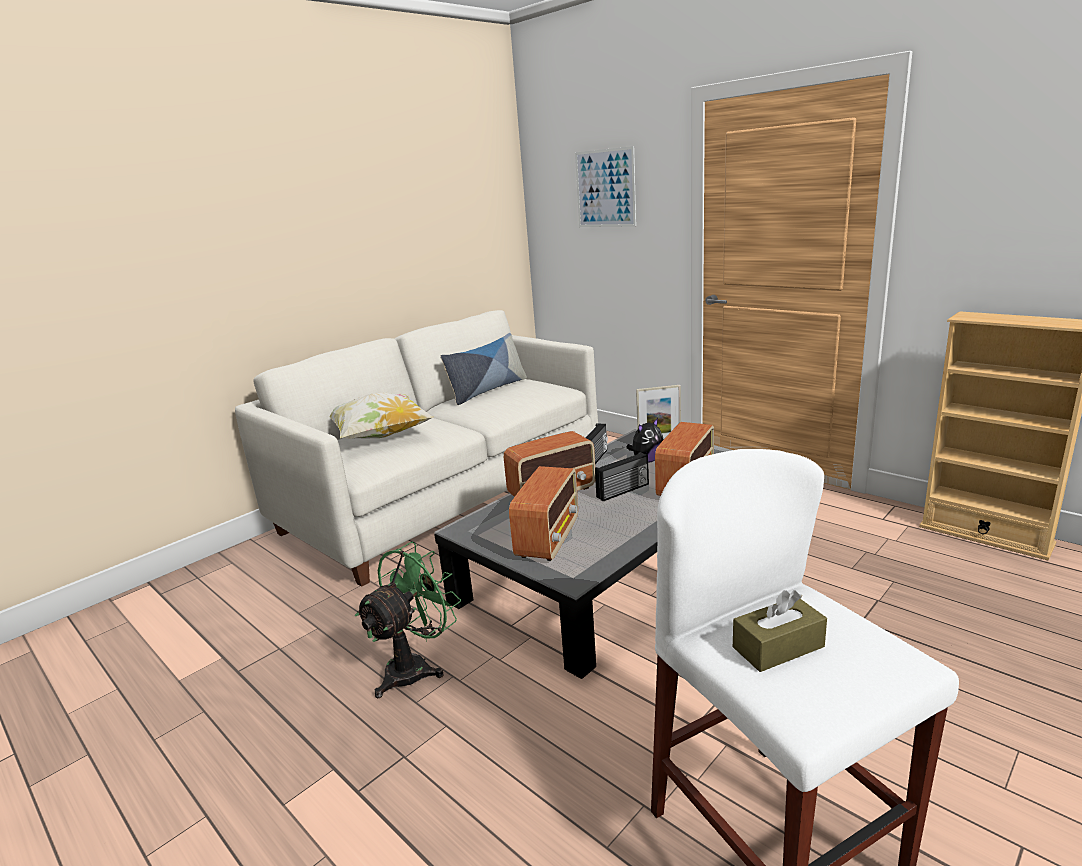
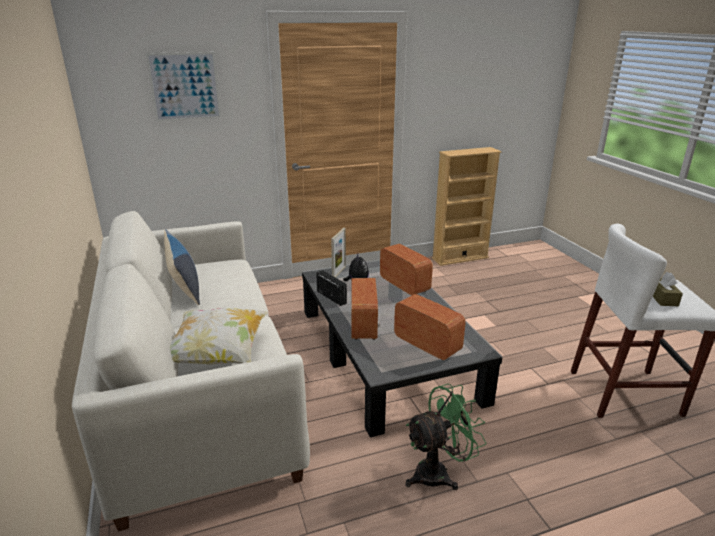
camera: 65 degrees left, 5 degrees up
green fan [355,542,461,698] -> green fan turned 90 degrees clockwise [405,383,486,490]
radio [595,452,649,501] -> none

